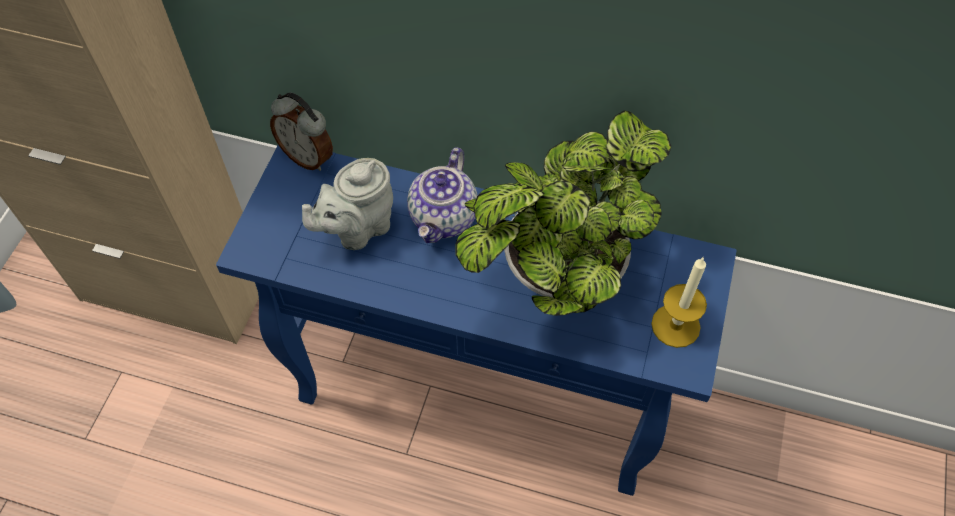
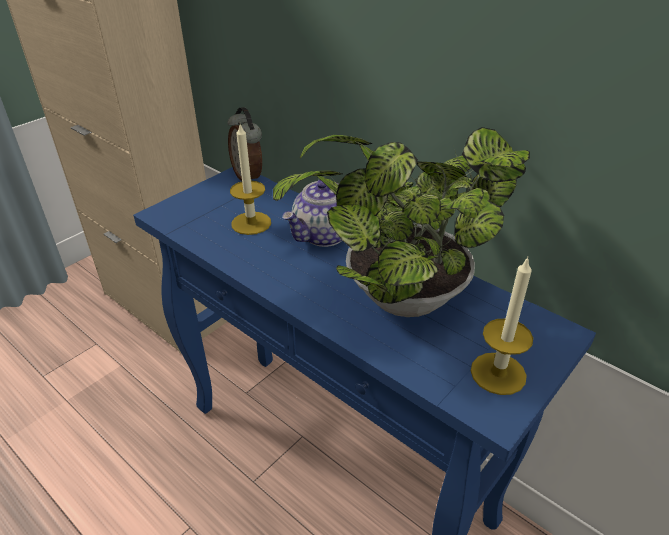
camera: 25 degrees right, 20 degrees down
grey teapot [302,158,393,250] -> candle [230,125,271,235]

